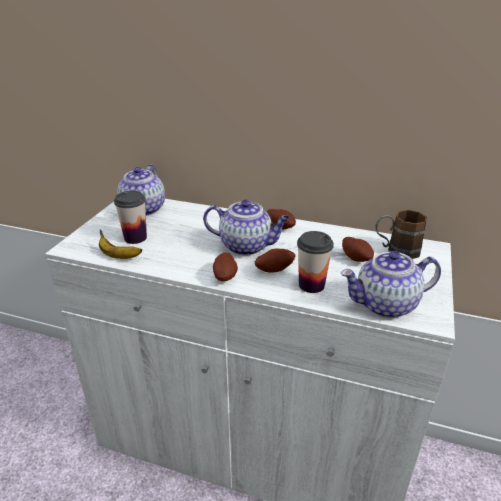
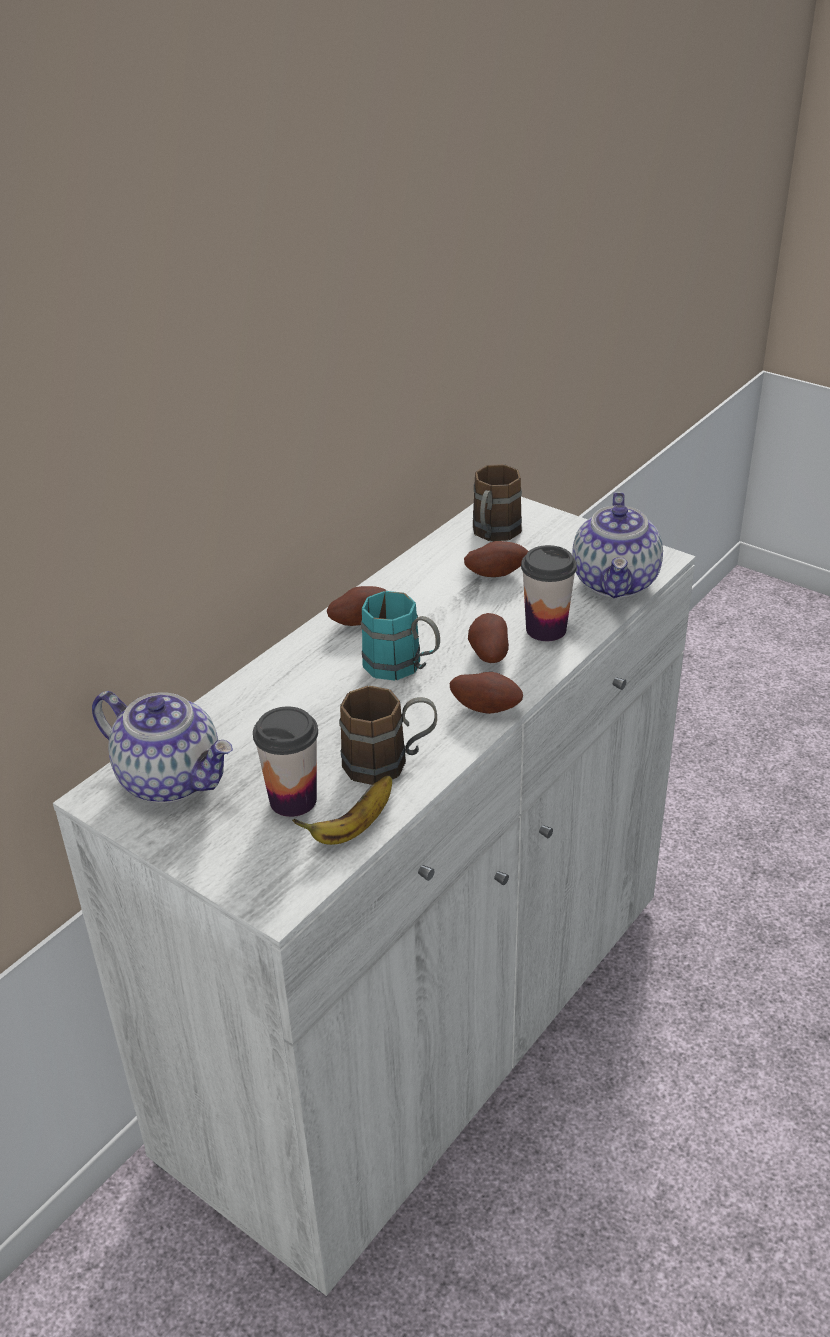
camera: 70 degrees left, 5 degrees up
teapot [203,200,290,255] -> turquoise mug [361,591,440,681]
none -> brown mug [339,686,437,785]

